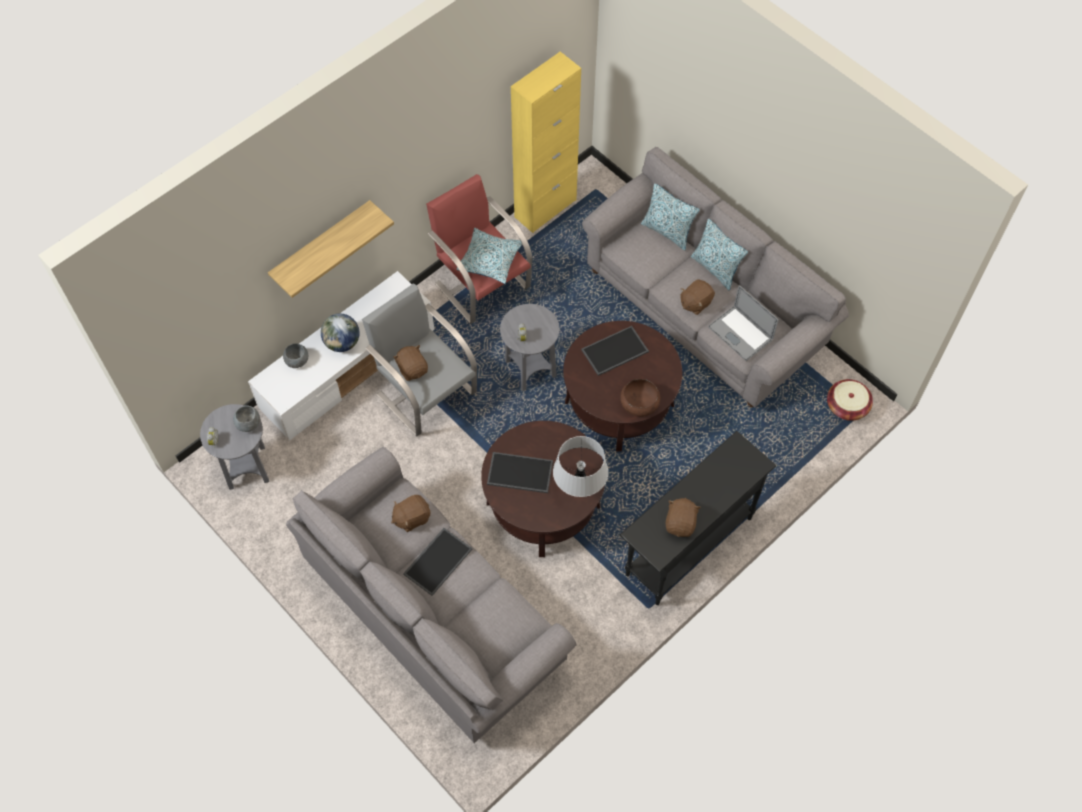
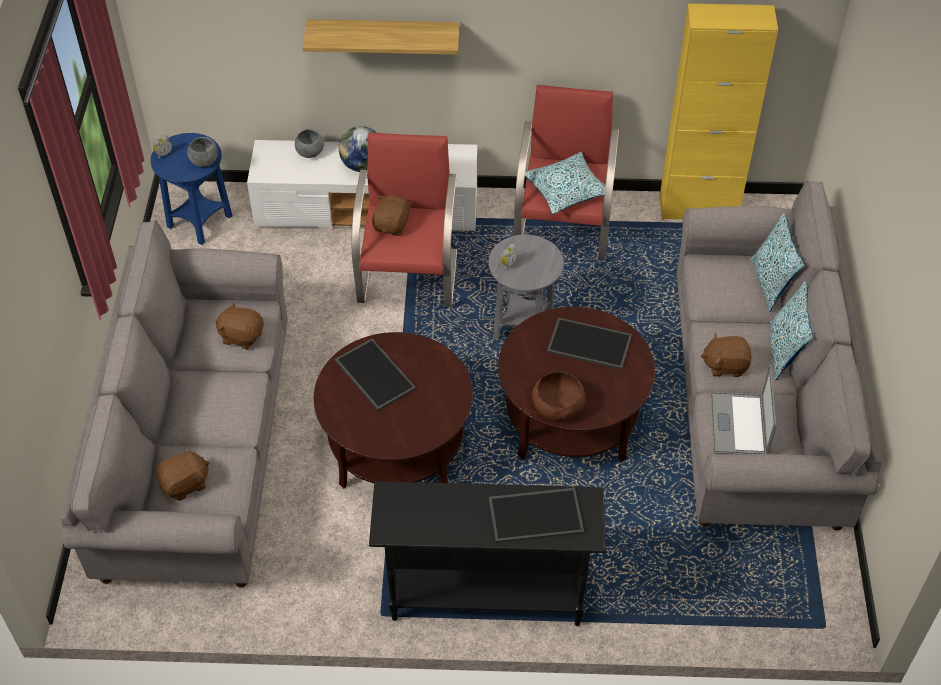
camera: 45 degrees right, 10 degrees down
grey side table [200,404,269,490] -> blue side table [150,133,232,245]
grey armchair [362,283,477,436] -> red armchair [351,132,457,307]
tray [403,528,473,596] -> tray moved to [489,488,584,543]
grey table lamp [553,436,608,497] -> none
brown plush toy [666,498,701,537] -> brown plush toy moved to [156,447,209,500]
basket [827,379,873,421] -> none

